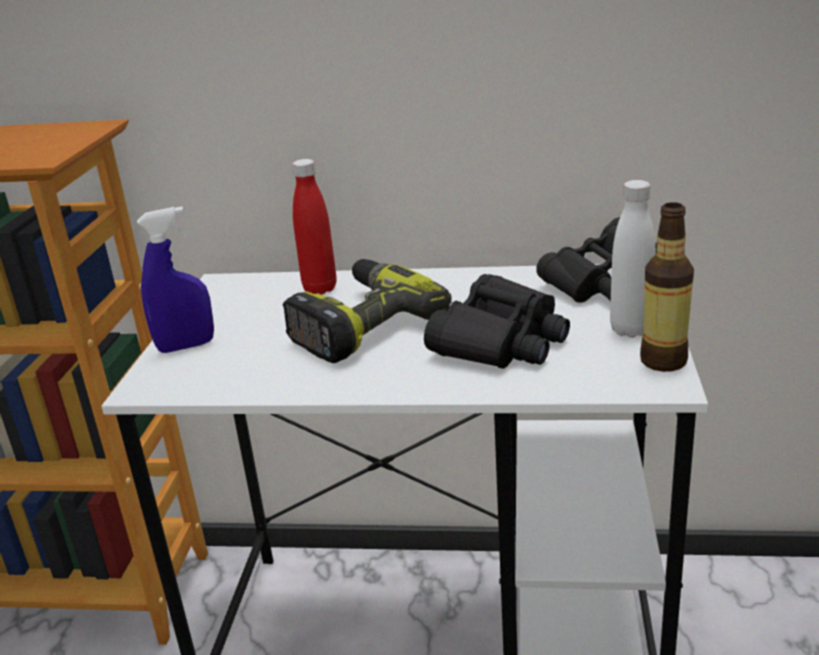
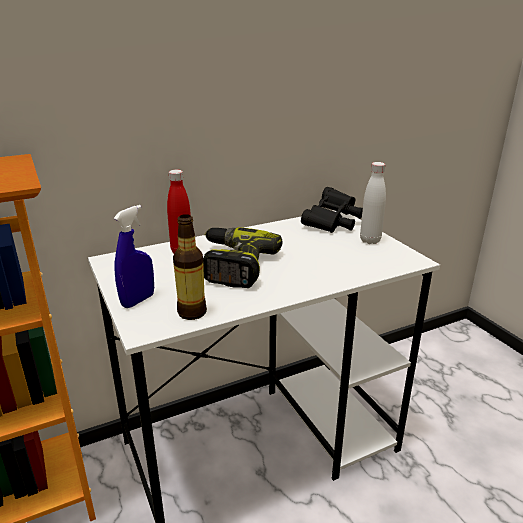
camera: 35 degrees left, 0 degrees up
black binoculars [424,274,570,369] -> none
bottle [640,202,694,372] -> bottle moved to [173,214,207,320]

